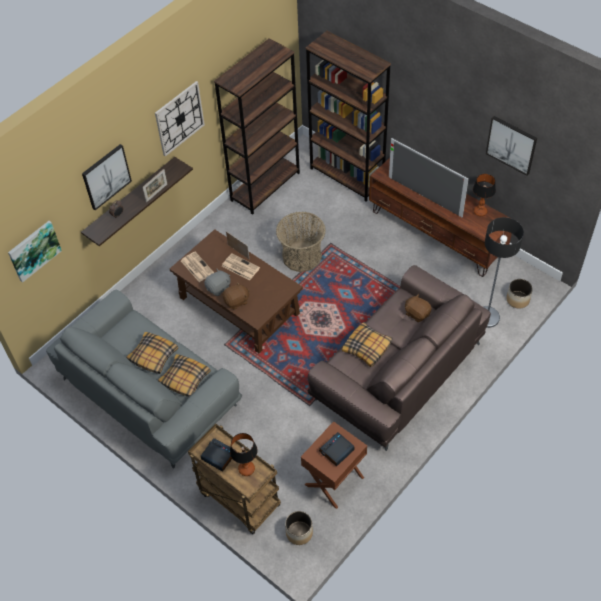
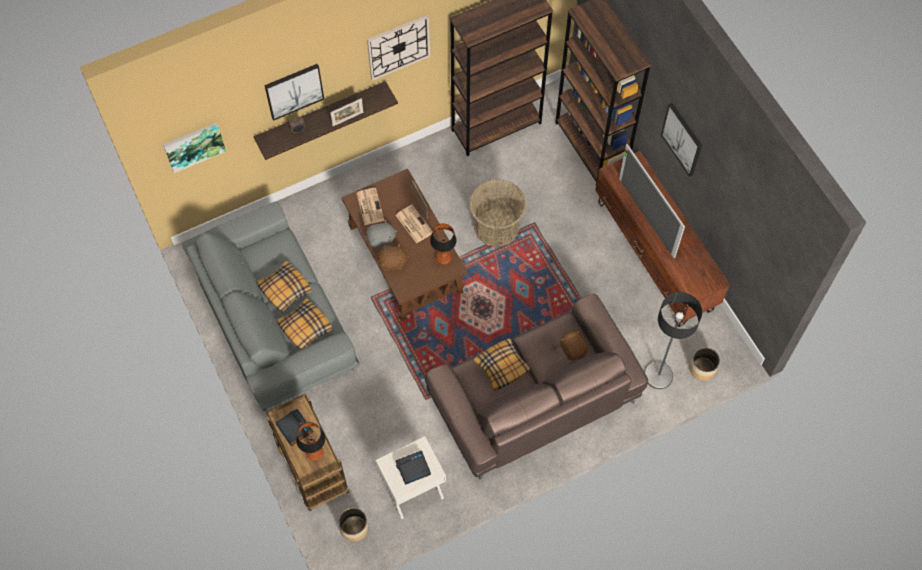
camera: 20 degrees right, 10 degrees up
brown nightstand [301,421,367,509] -> white nightstand [376,436,446,519]
table lamp [473,174,496,216] -> table lamp moved to [430,223,457,265]
picture [486,116,537,176] -> picture moved to [661,103,702,177]

